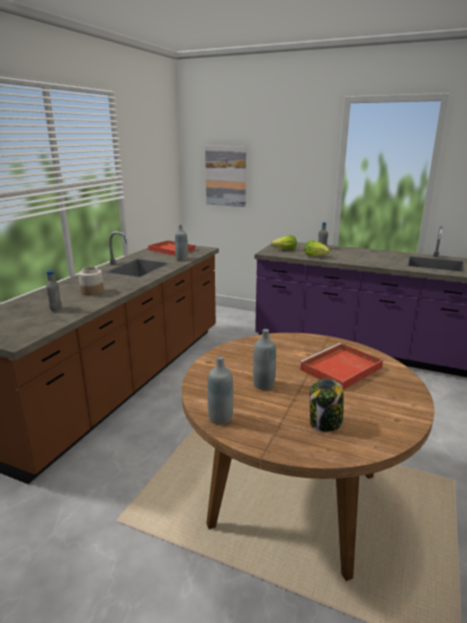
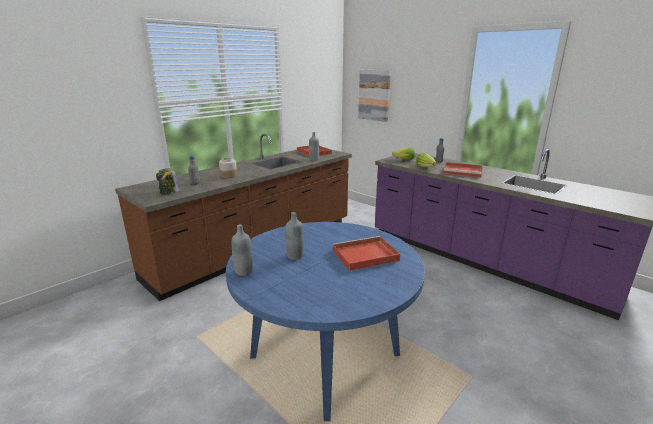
camera: 20 degrees right, 0 degrees up
brown dining table [182,333,434,581] -> blue dining table [226,222,425,421]
jar [310,378,344,432] -> jar moved to [156,169,179,195]
none -> red tray [443,162,483,178]

